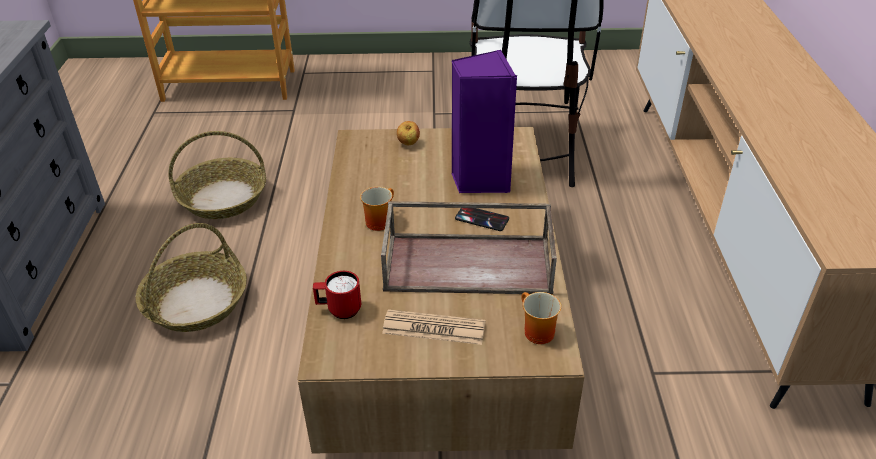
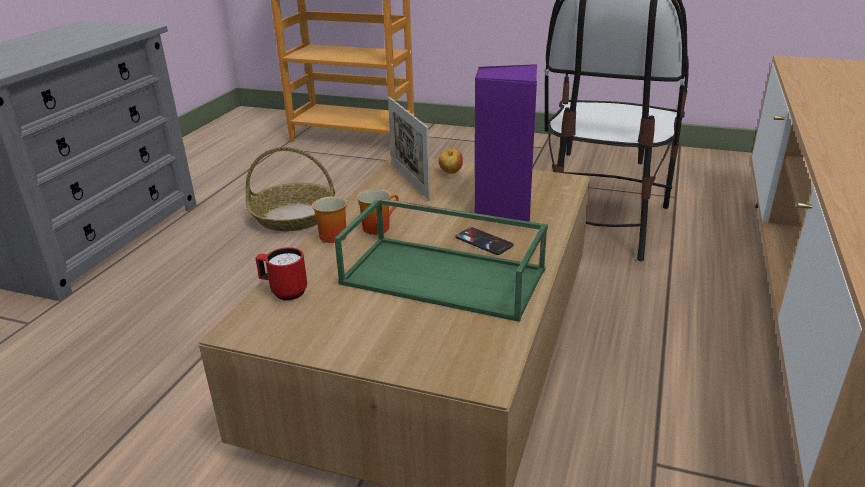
camera: 20 degrees right, 10 degrees down
basket [136,223,247,332] -> none
brown tray [381,201,557,295] -> green tray [334,198,548,322]
newspaper [382,309,485,345] -> none
mug [522,292,561,344] -> mug moved to [312,196,347,243]
none -> picture frame [388,97,430,201]

